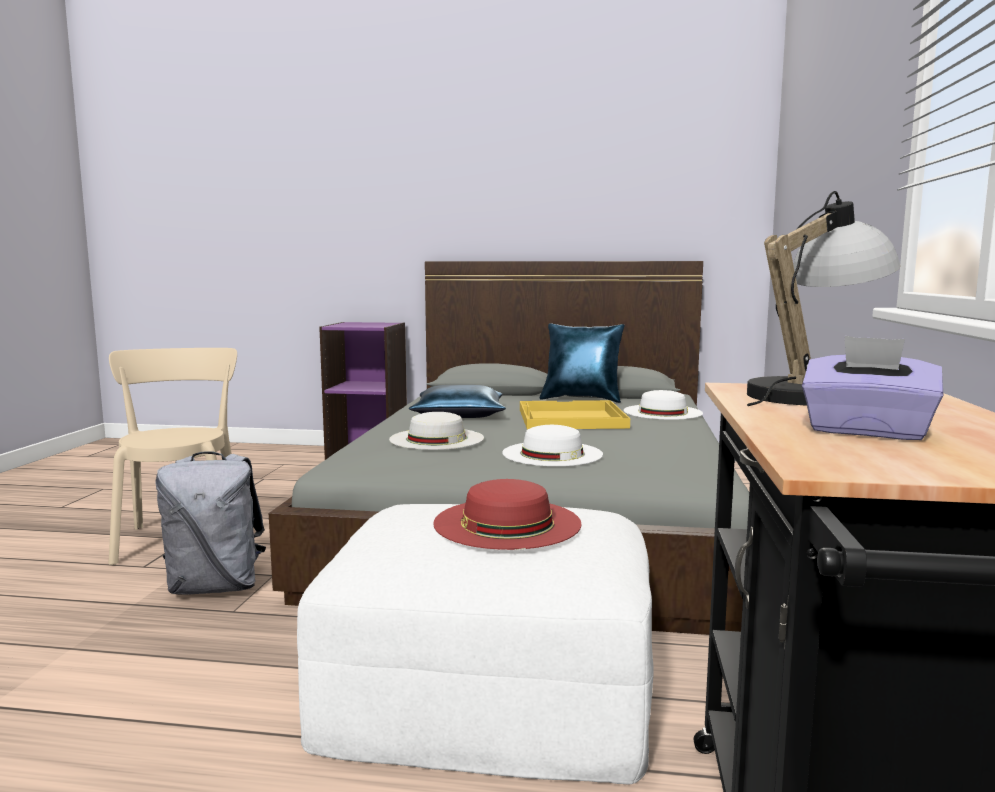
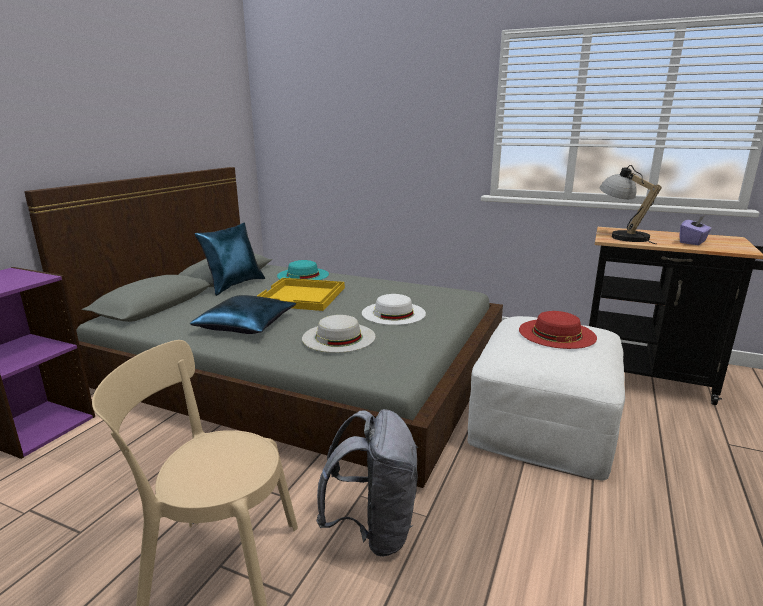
camera: 75 degrees left, 10 degrees up
white hat [624,390,703,420] -> turquoise hat [277,260,329,280]

